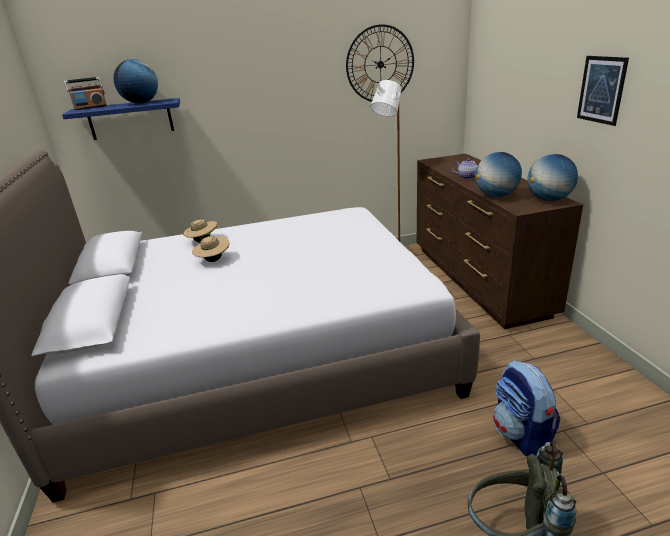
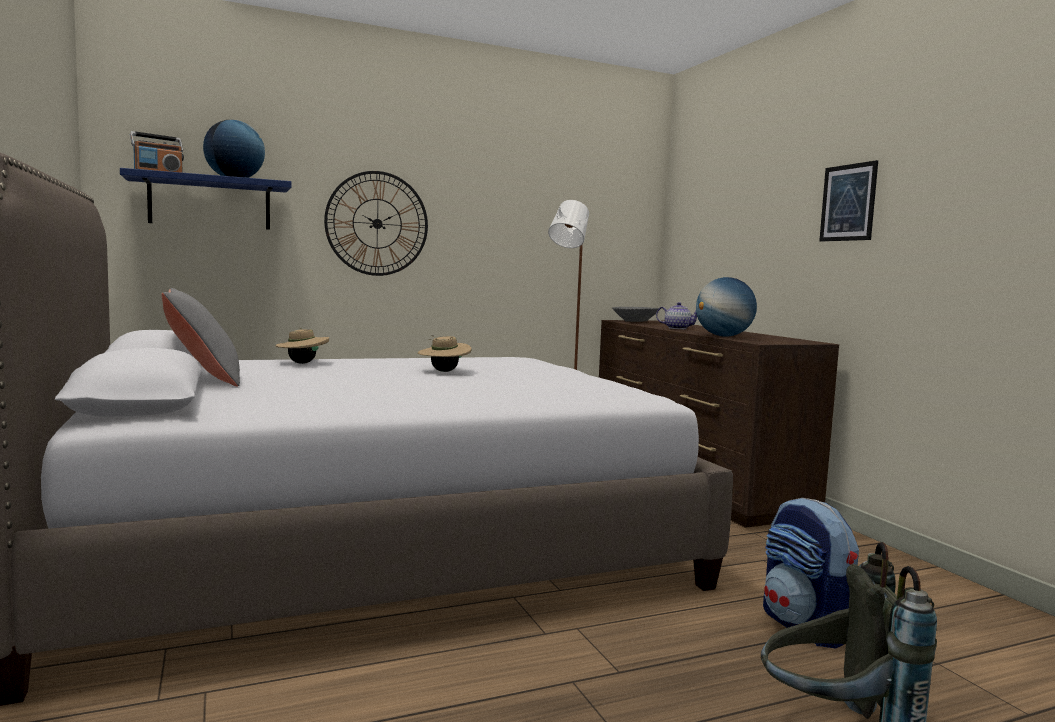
camera: 10 degrees left, 20 degrees down
beige hat [192,236,230,262] -> beige hat moved to [418,335,471,372]
wall clock [346,24,414,102] -> wall clock moved to [324,171,428,276]
globe [528,154,578,201] -> none
none -> grey pillow [162,288,240,387]
none -> grey bowl [612,307,659,322]

